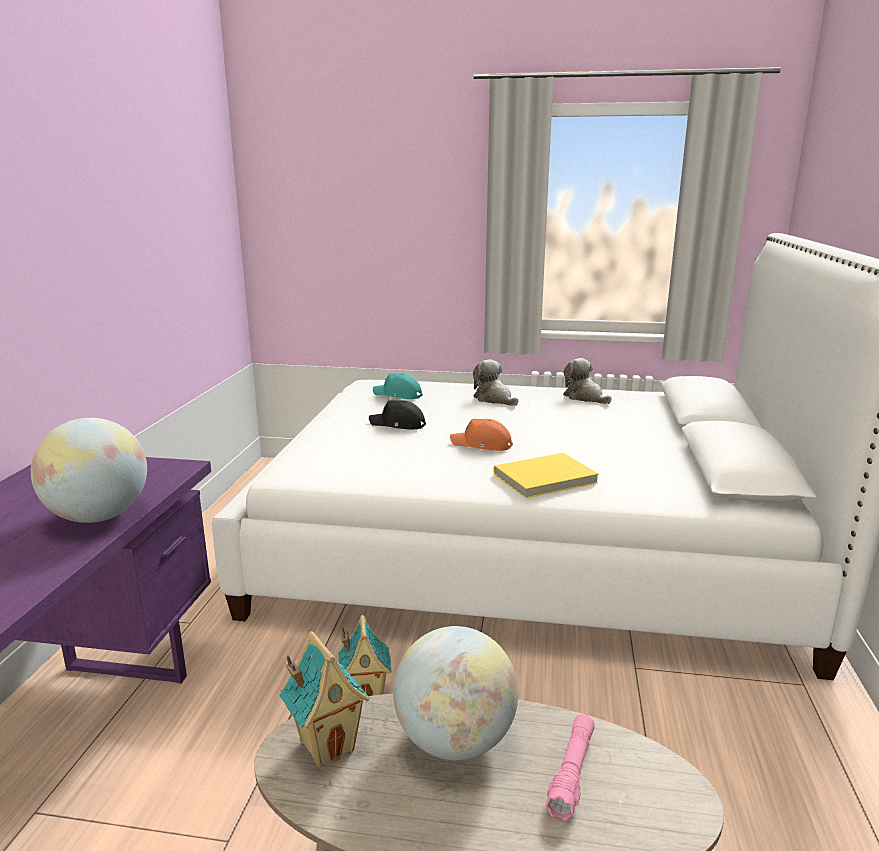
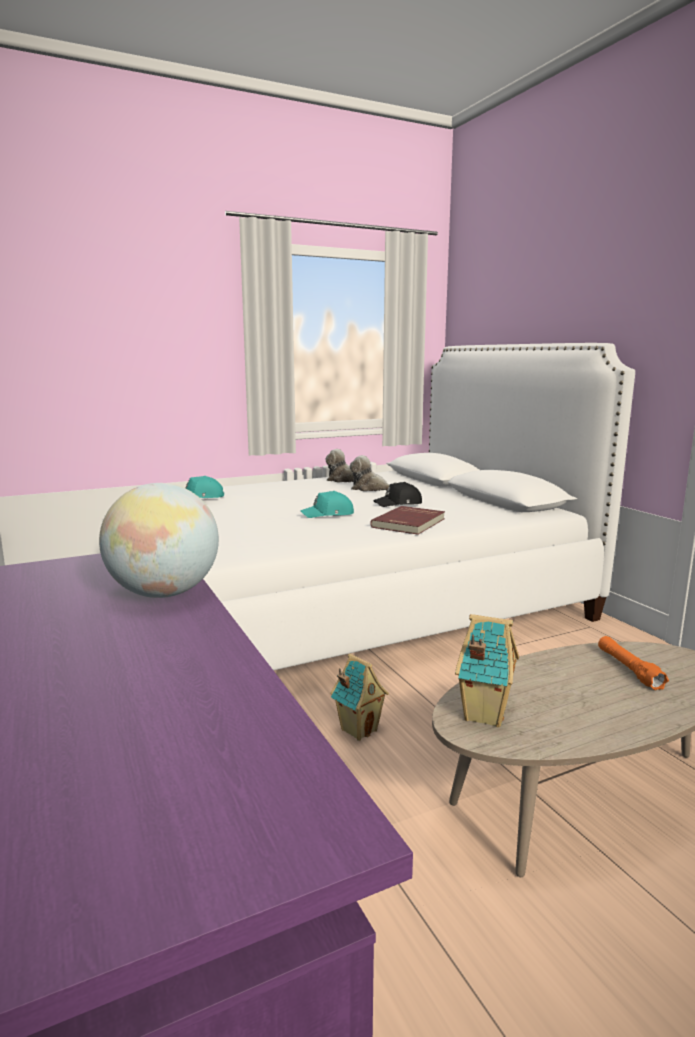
camera: 35 degrees left, 5 degrees down
black cap [369,400,426,430] -> black cap moved to [373,482,422,507]
globe [393,626,518,760] -> none
orange cap [450,419,513,451] -> turquoise cap [300,491,354,518]
plush toy [473,359,518,406] -> plush toy moved to [350,455,397,491]
yellow book [493,453,598,498] -> red book [370,506,445,535]
pink flashlight [545,714,594,821] -> orange flashlight [598,636,669,690]

